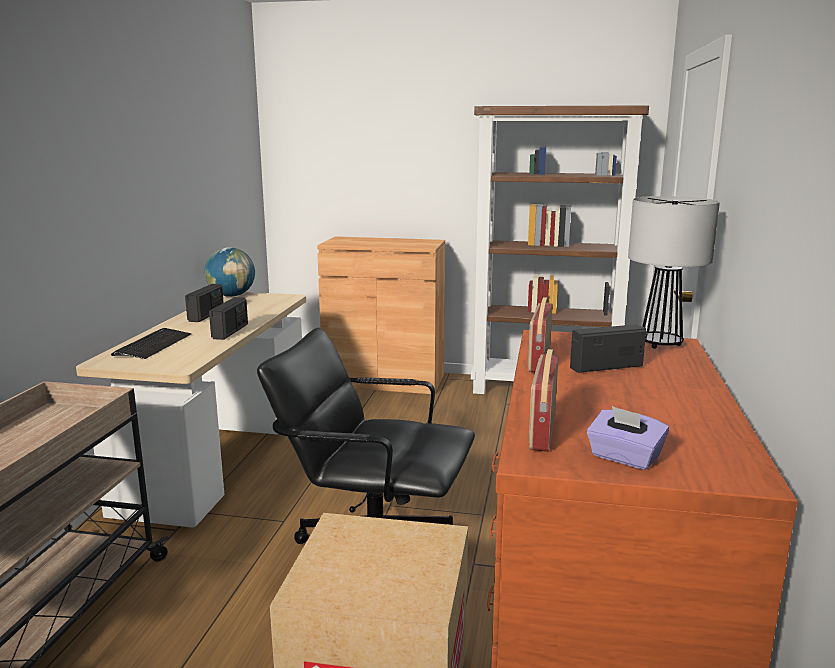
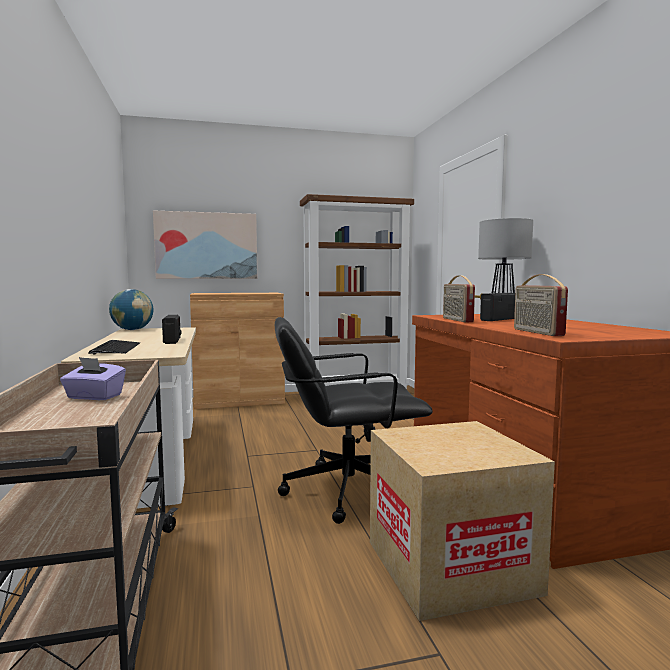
camera: 25 degrees left, 10 degrees down
radio [185,284,224,322] -> none
purple tissue box [587,406,669,470] -> purple tissue box moved to [60,357,126,400]
none -> picture [153,211,257,279]

